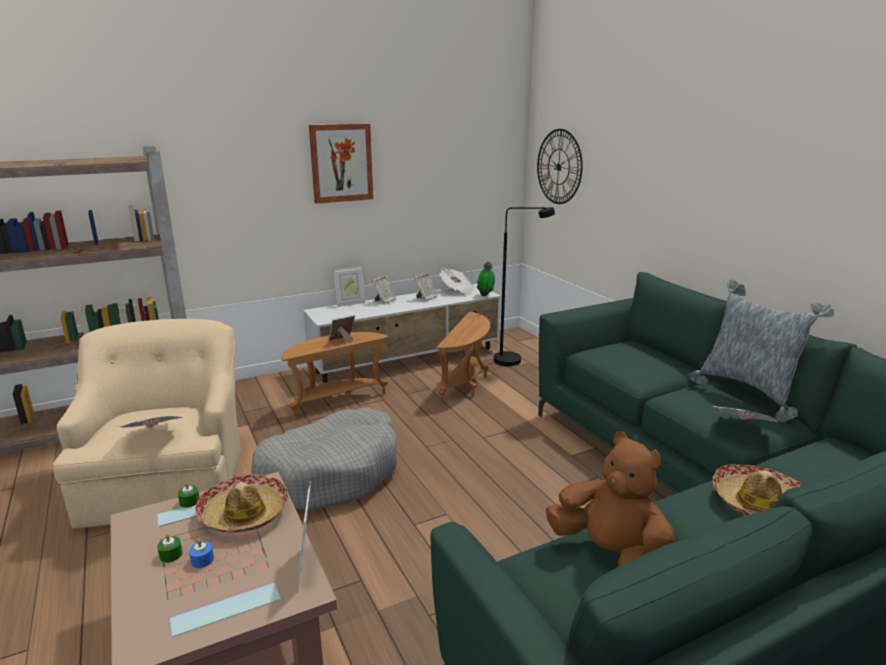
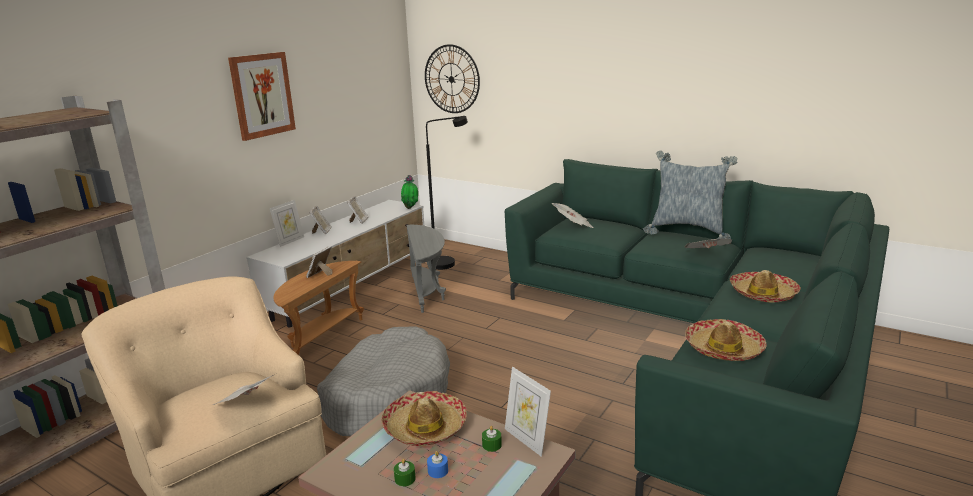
camera: 30 degrees left, 0 degrees up
green candle [178,482,199,508] -> green candle moved to [482,426,502,452]
brown side table [437,312,490,403] -> grey side table [406,224,446,313]
newspaper [439,268,475,295] -> newspaper moved to [552,203,594,228]
brown plush toy [546,431,675,567] -> hat [685,319,767,361]

